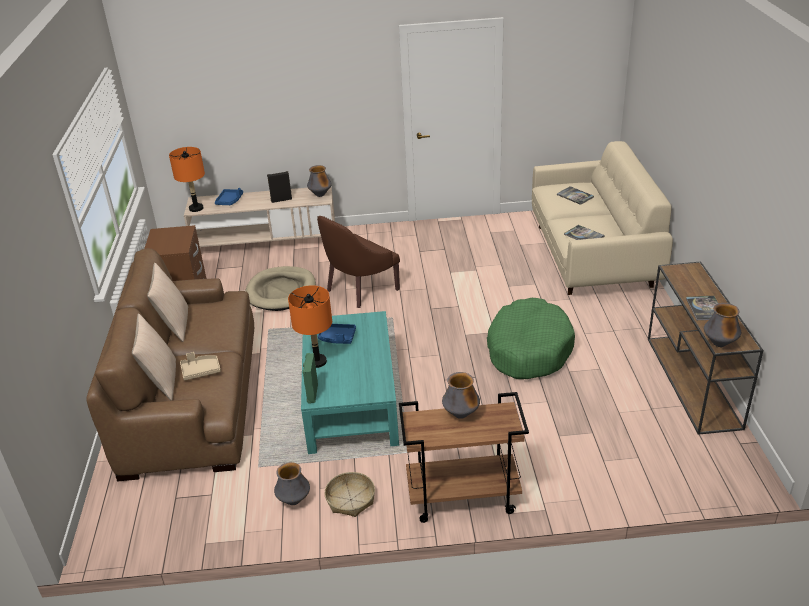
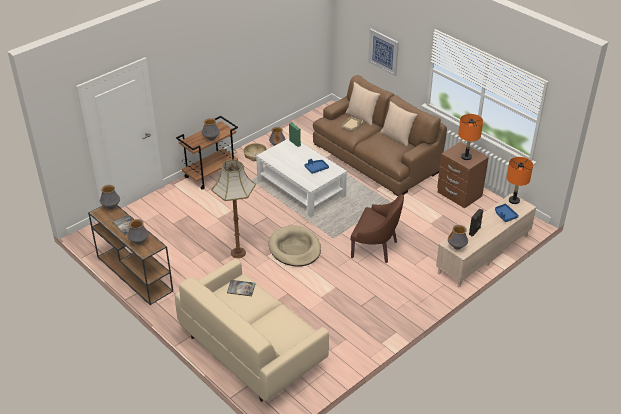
camera: 140 degrees right, 5 degrees up
beige dog bed [245,266,316,311] -> beige dog bed moved to [269,225,321,267]
orange table lamp [288,285,332,368] -> orange table lamp moved to [458,114,483,160]
turquoise coffee table [301,311,399,454] -> white coffee table [256,138,347,217]
brown armchair [317,216,400,308] -> brown armchair turned 105 degrees clockwise [350,194,404,263]
green dog bed [487,298,575,379] -> floor lamp [211,159,256,258]
book [557,186,594,205] -> none
none -> vase [127,219,149,245]
none -> picture [368,29,399,76]

